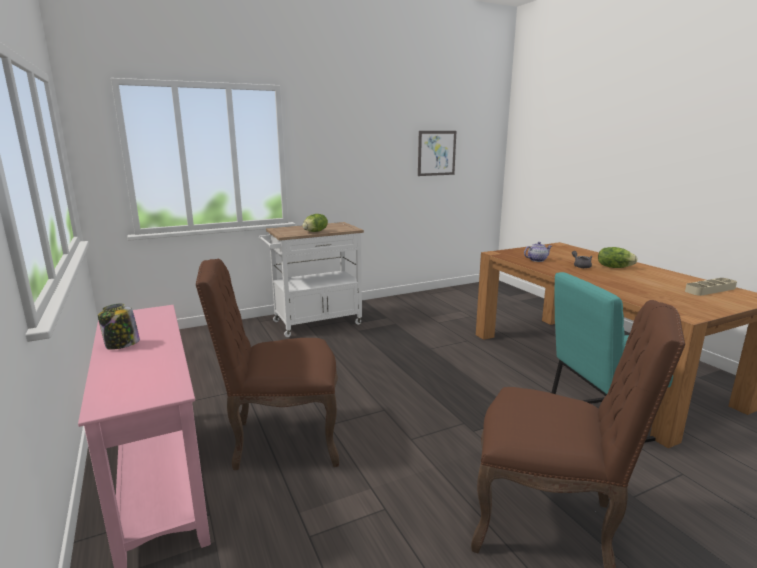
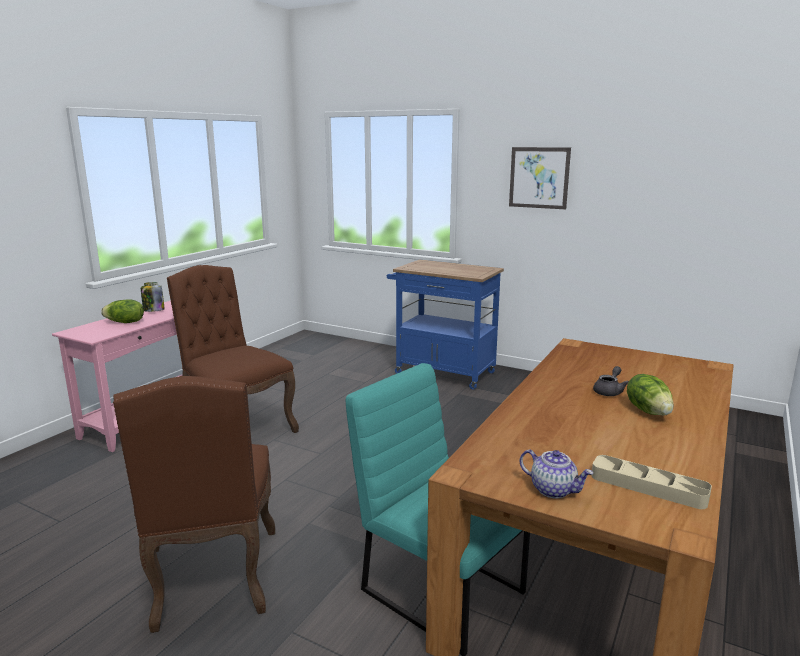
camera: 55 degrees right, 0 degrees up
white cart [259,222,364,337] -> blue cart [387,259,504,390]
lettuce [302,214,328,232] -> lettuce moved to [101,299,144,323]
picture [418,131,456,176] -> picture moved to [509,147,571,209]
teapot [524,242,552,262] -> teapot moved to [520,450,593,498]

